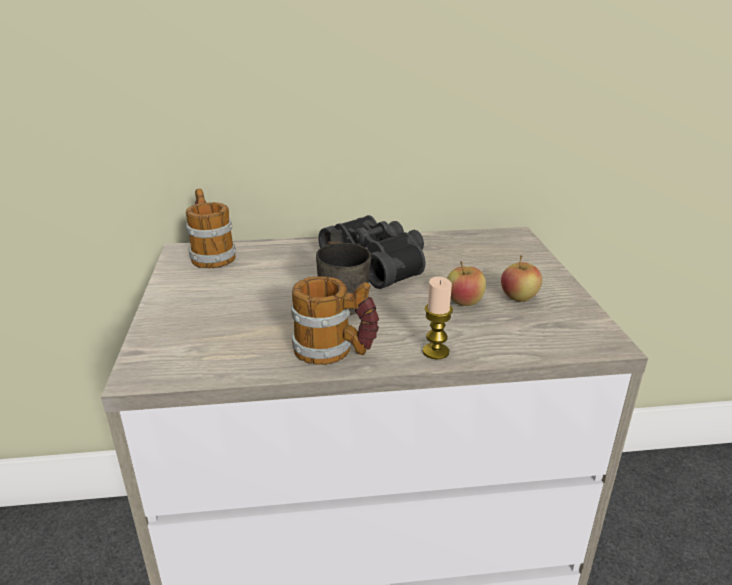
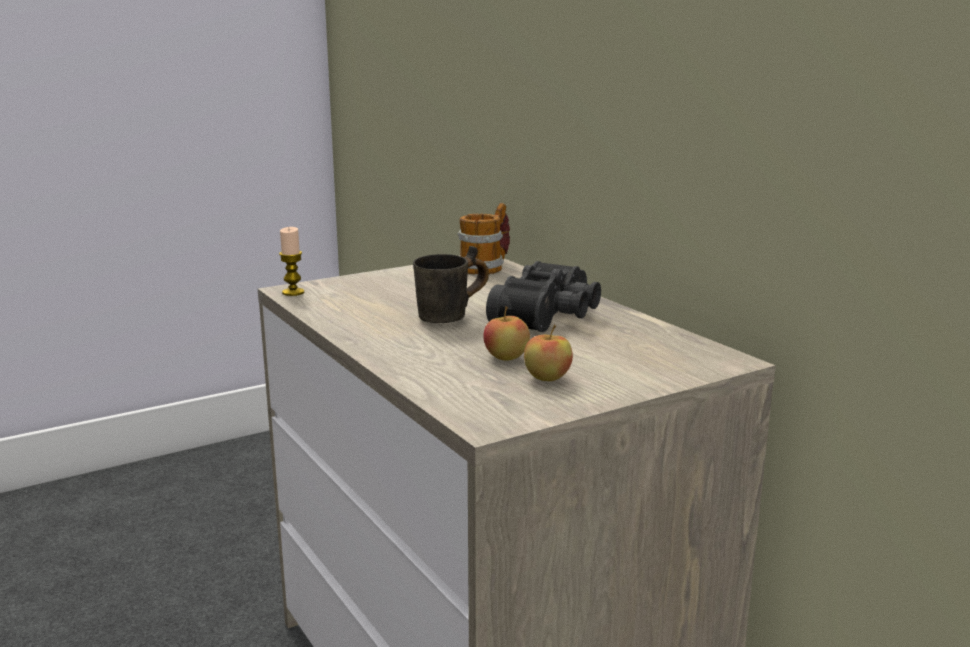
camera: 65 degrees right, 10 degrees down
mug [291,276,379,365] -> none
candle [423,277,453,360] -> candle moved to [279,227,304,296]

